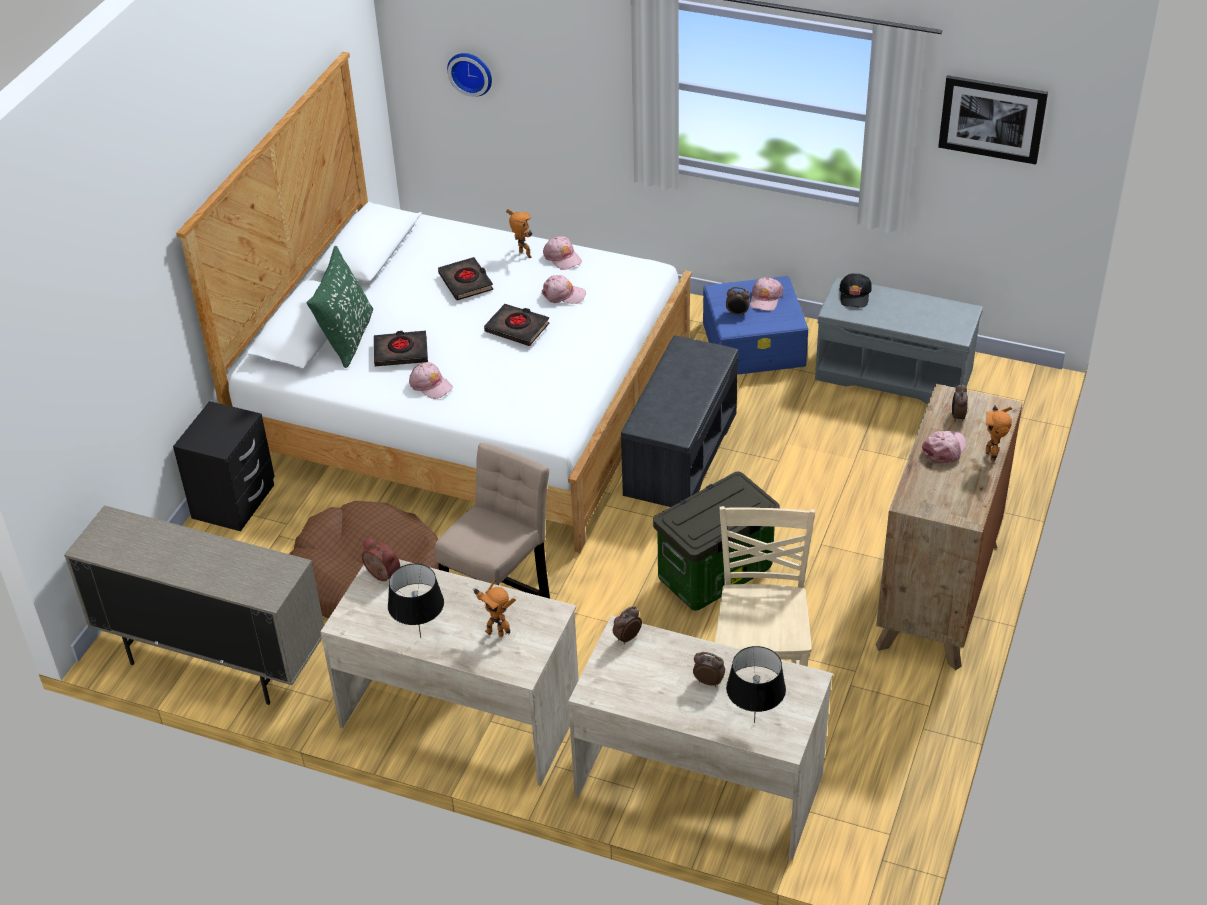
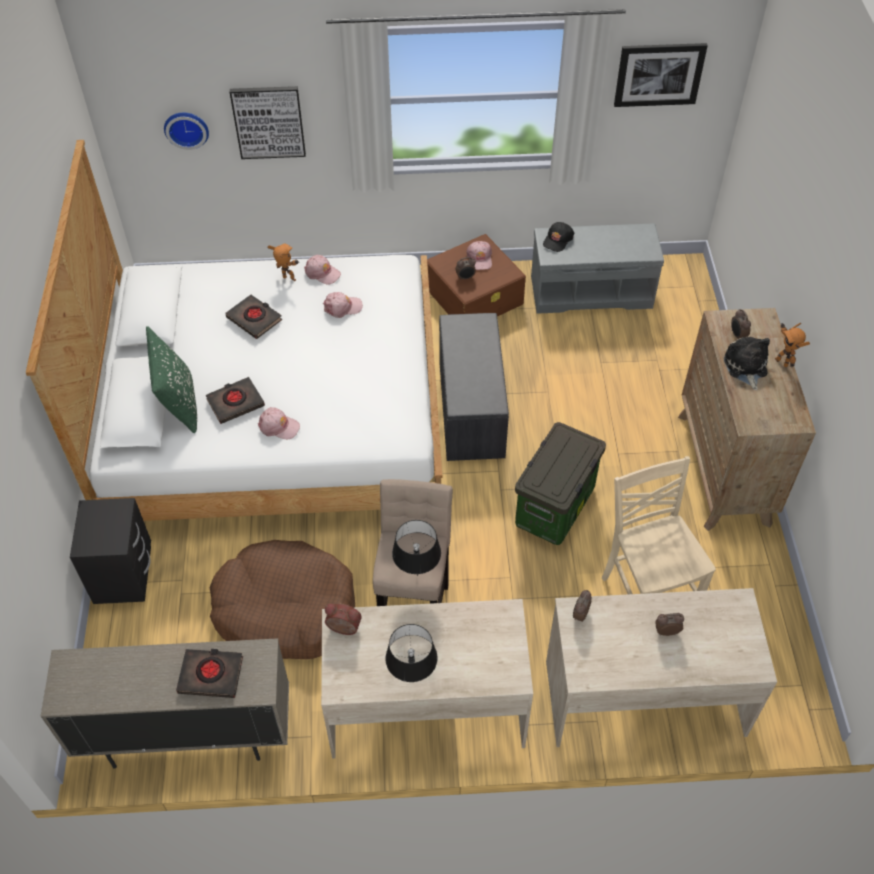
camera: 25 degrees left, 10 degrees up
toy robot [473,579,516,637] -> none
black book [484,304,550,346] -> black book moved to [176,649,243,698]
blue storage box [703,276,808,374] -> brown storage box [427,234,526,316]
black table lamp [726,646,786,723] -> black table lamp moved to [392,520,441,576]
black cap [839,273,872,308] -> black cap turned 45 degrees clockwise [543,222,574,252]
pink cap [922,431,967,464] -> plush toy [724,337,770,390]
none -> picture [230,86,306,159]

